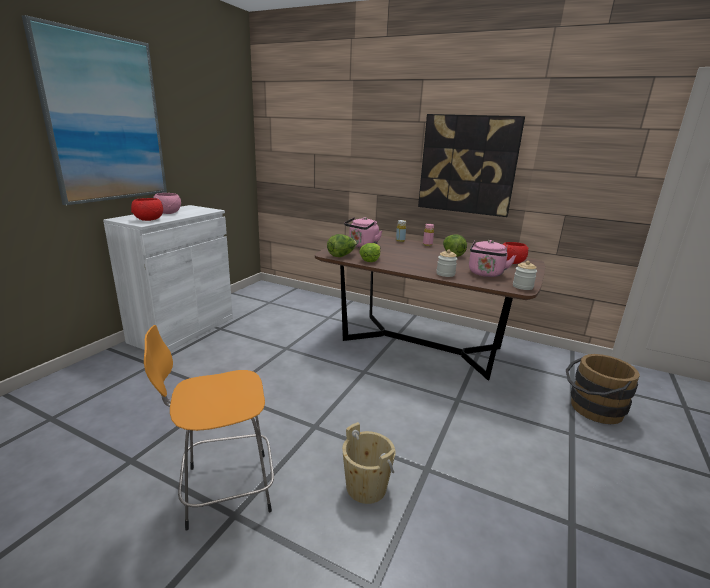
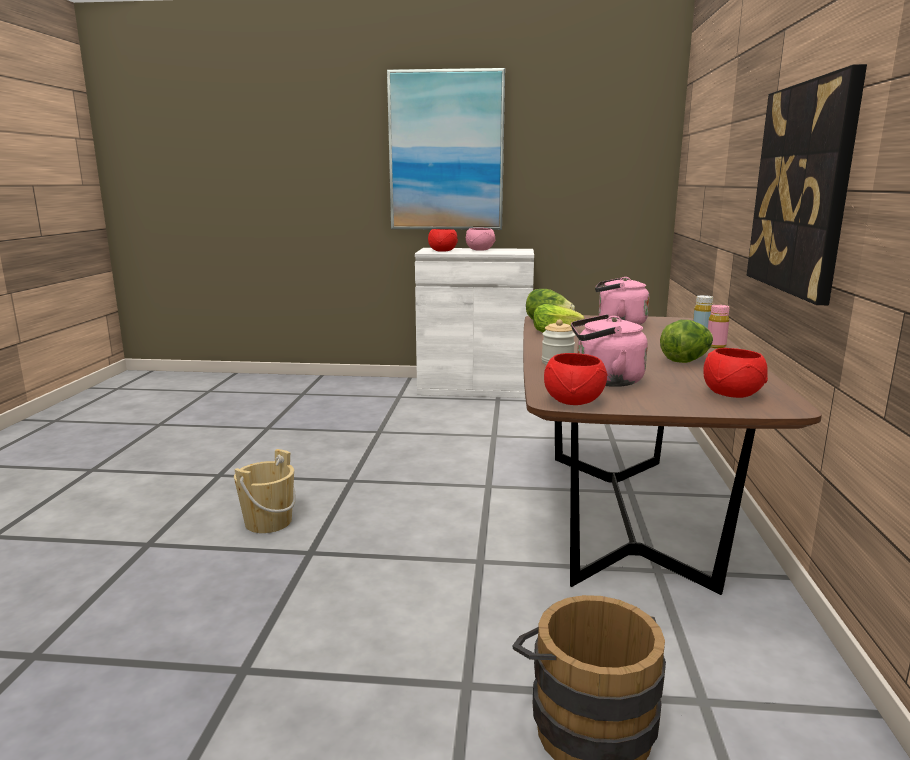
camera: 70 degrees right, 5 degrees down
orange stool [144,325,274,530] -> none
jar [513,261,537,290] -> red bowl [544,353,608,405]

